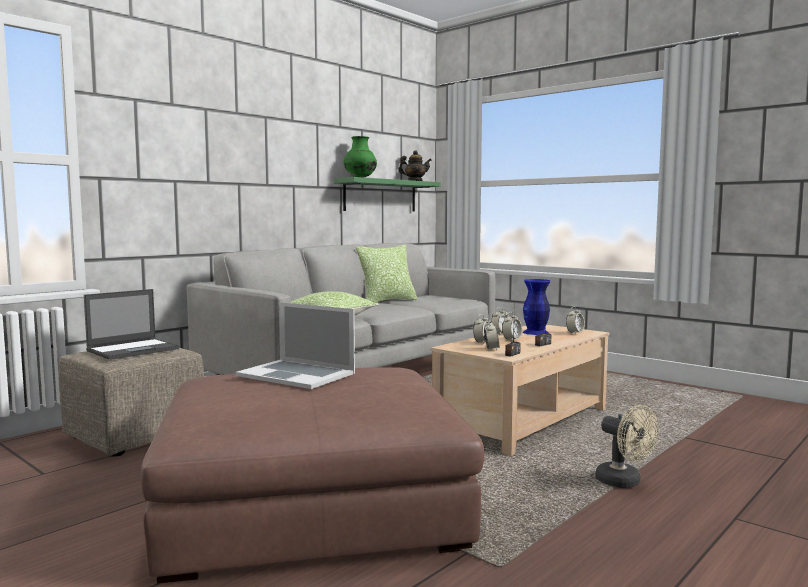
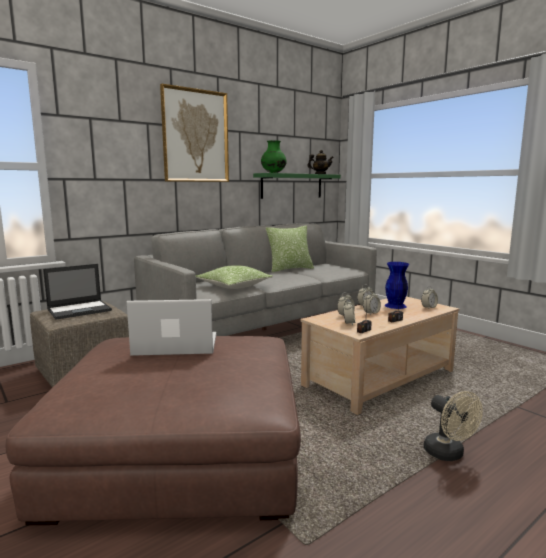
camera: 10 degrees right, 5 degrees up
laptop [236,302,355,389] -> laptop turned 135 degrees clockwise [127,299,216,356]
none -> picture [160,84,229,182]

